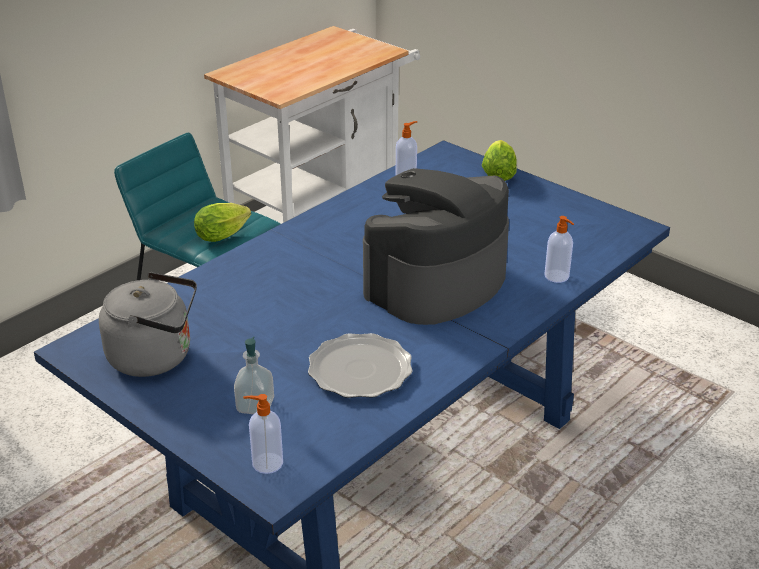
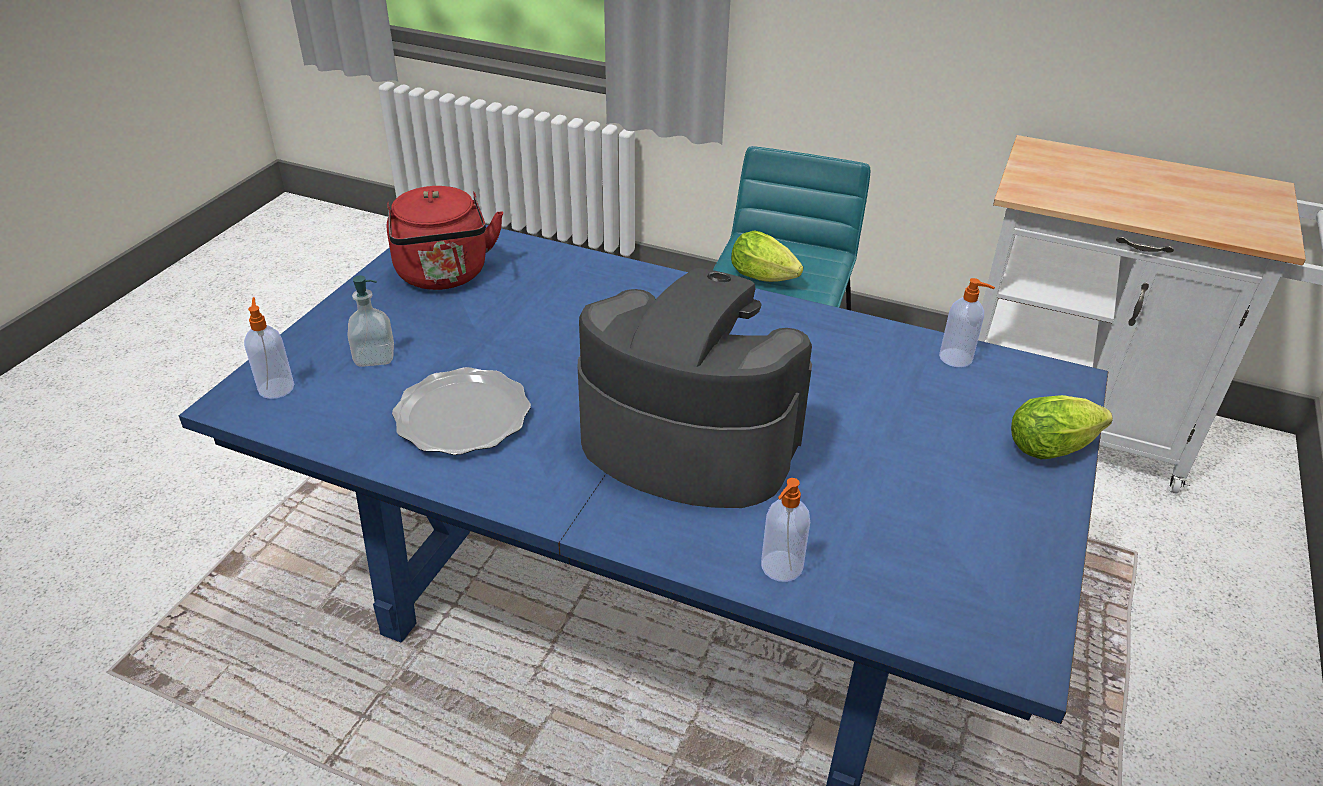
camera: 70 degrees right, 5 degrees up
grey kettle [99,272,197,377] -> red kettle [386,186,503,290]

